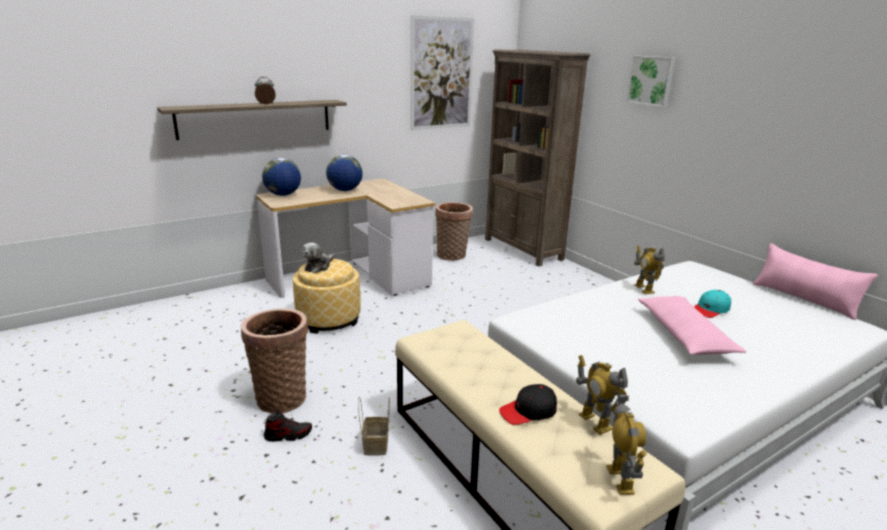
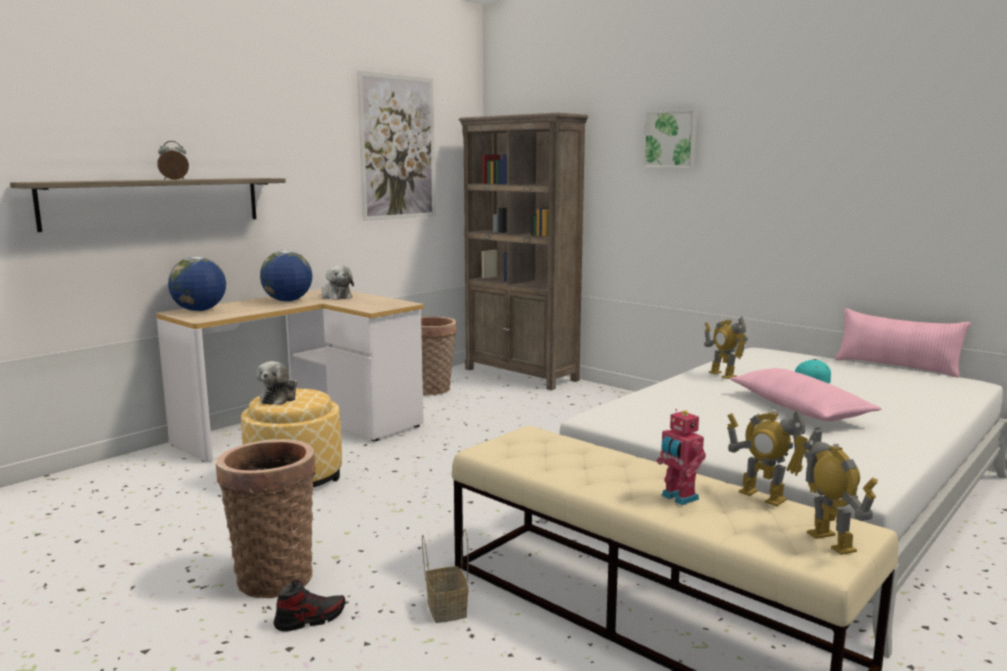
camera: 15 degrees left, 10 degrees down
black cap [499,384,557,425] -> toy robot [657,409,706,505]
none -> plush toy [322,265,354,300]

